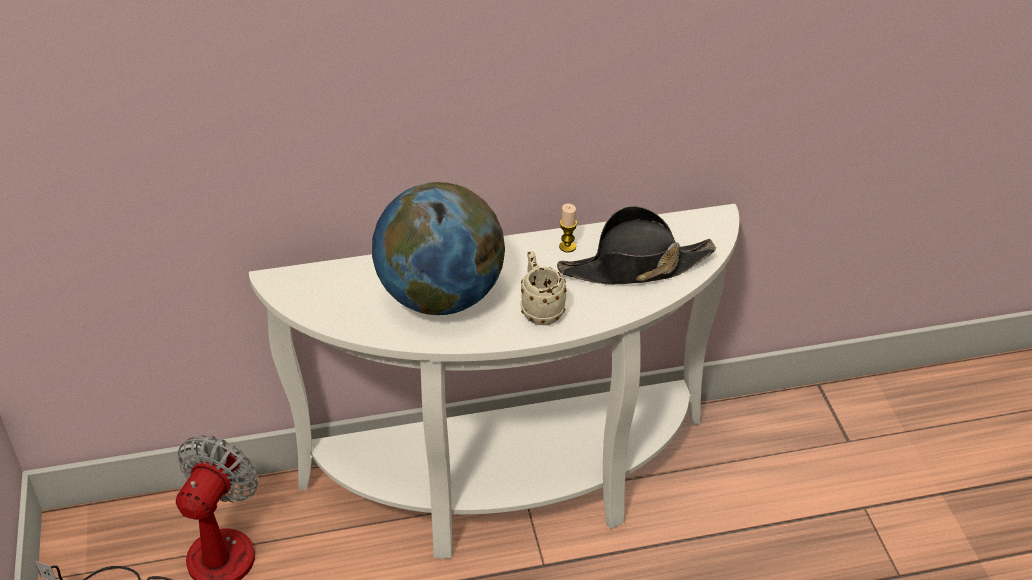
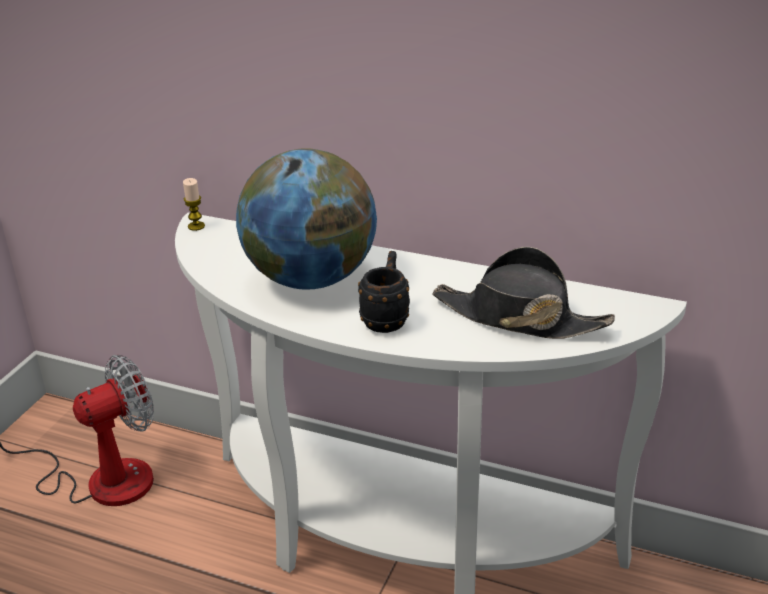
camera: 35 degrees right, 10 degrees down
beige mug [521,251,567,325] -> black mug [358,251,410,333]
candle [559,204,577,253] -> candle moved to [183,178,205,231]

